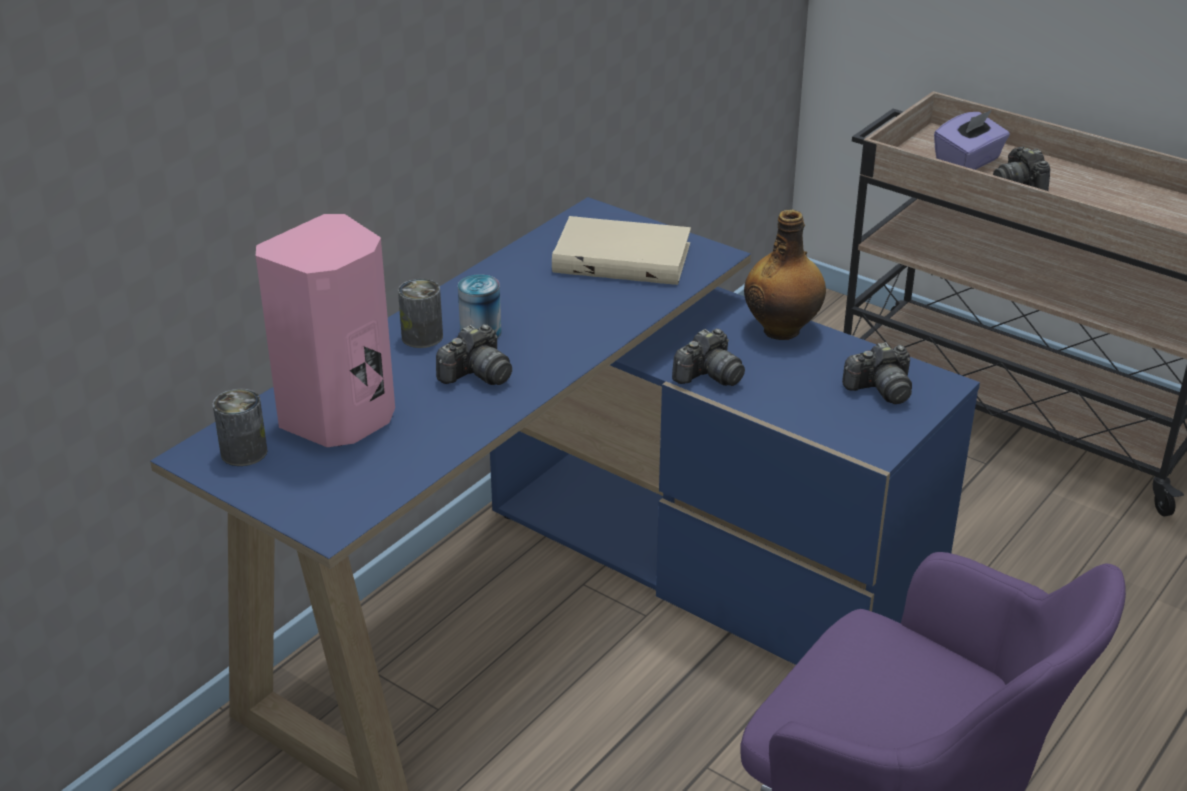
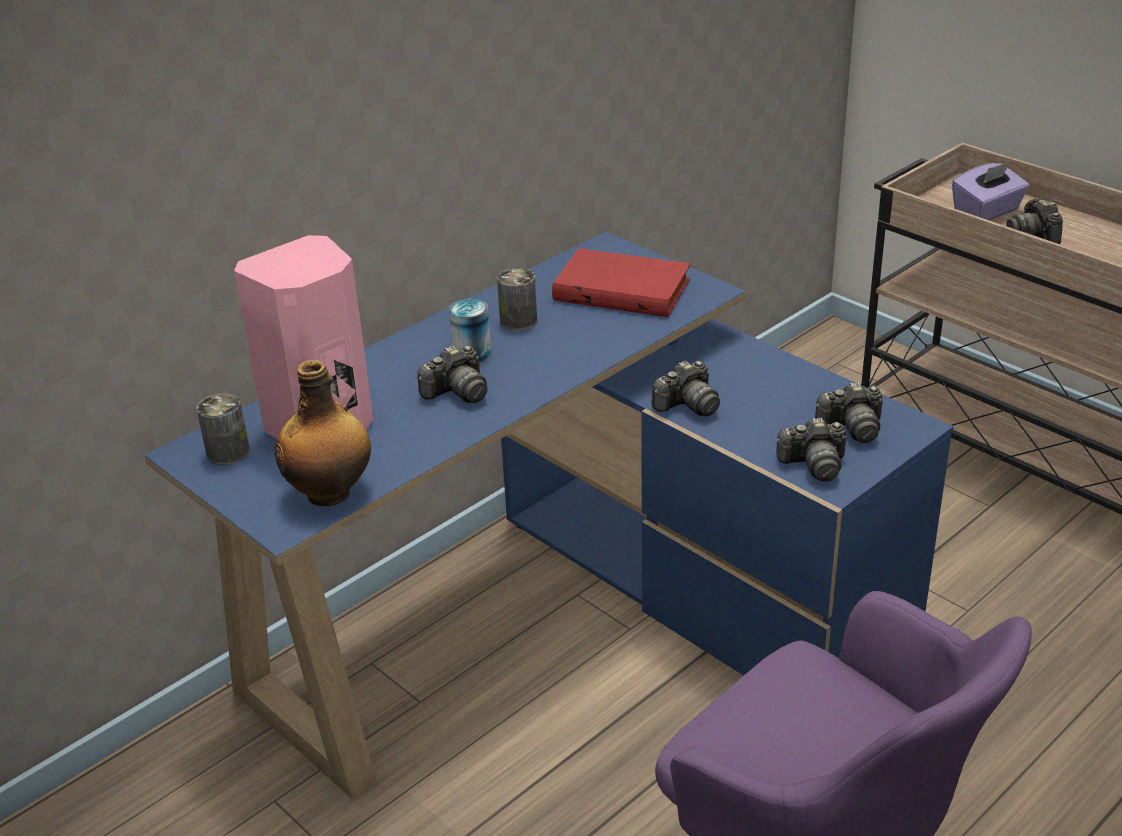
camera: 10 degrees right, 0 degrees up
can [398,279,443,348] -> can moved to [497,268,537,330]
beige book [552,216,691,285] -> red book [552,248,690,317]
bottle [744,210,826,340] -> bottle moved to [275,360,371,507]
none -> camera [776,418,846,482]

